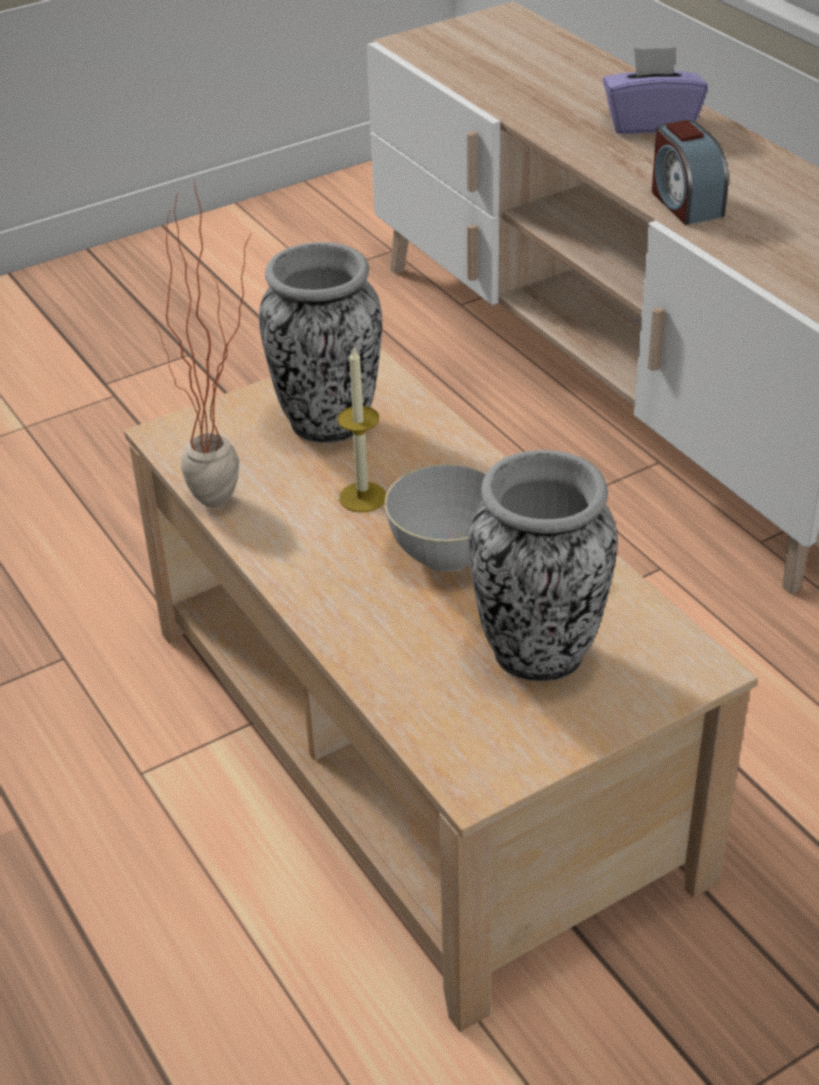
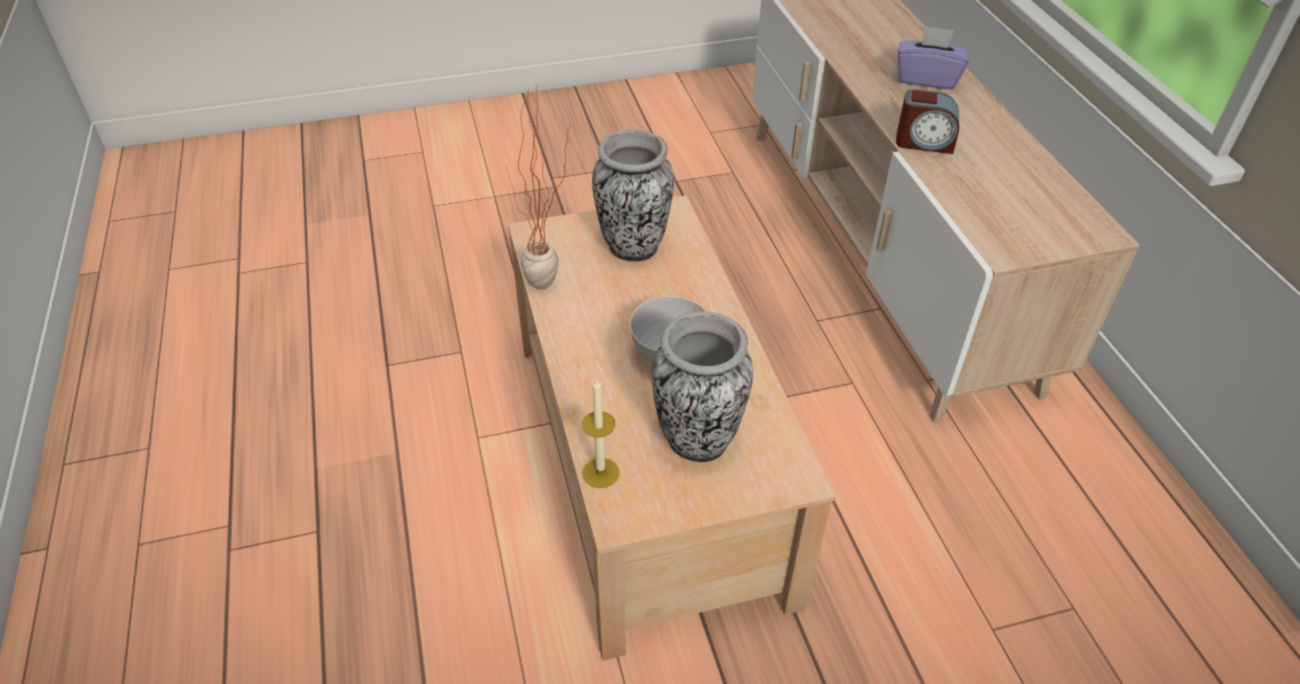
camera: 15 degrees right, 5 degrees up
candle [337,346,387,512] -> candle moved to [582,378,619,488]
alarm clock [652,120,729,225] -> alarm clock turned 75 degrees counterclockwise [896,90,959,154]

